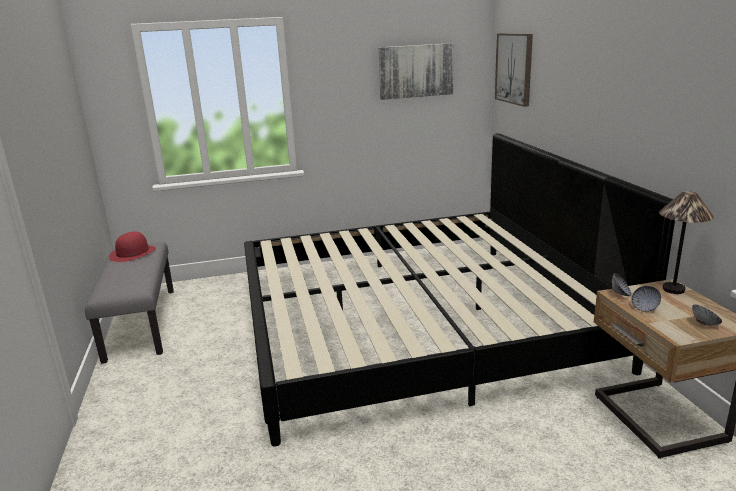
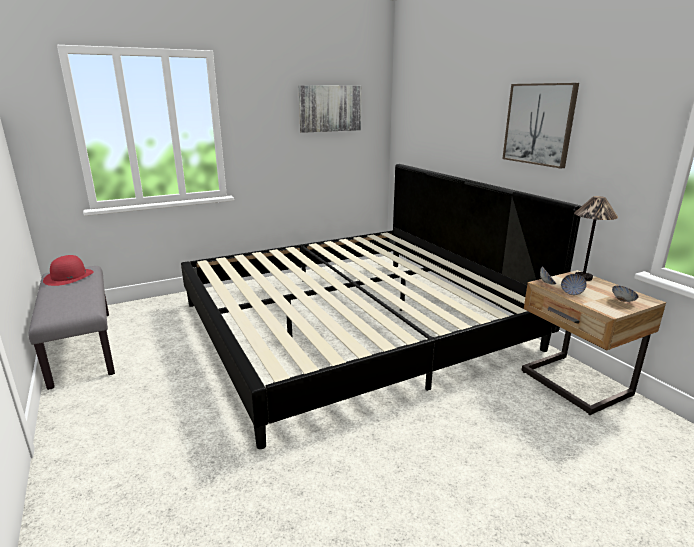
camera: 15 degrees left, 0 degrees up
picture [495,33,533,107] -> picture moved to [502,83,579,168]

